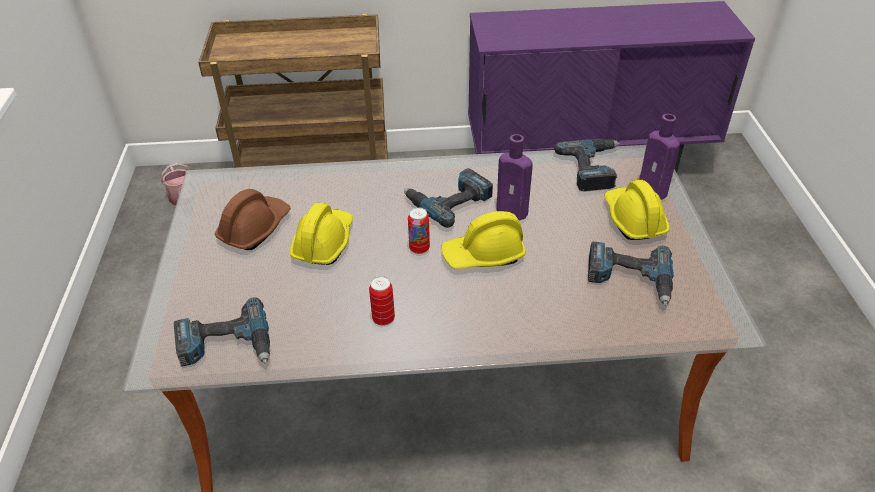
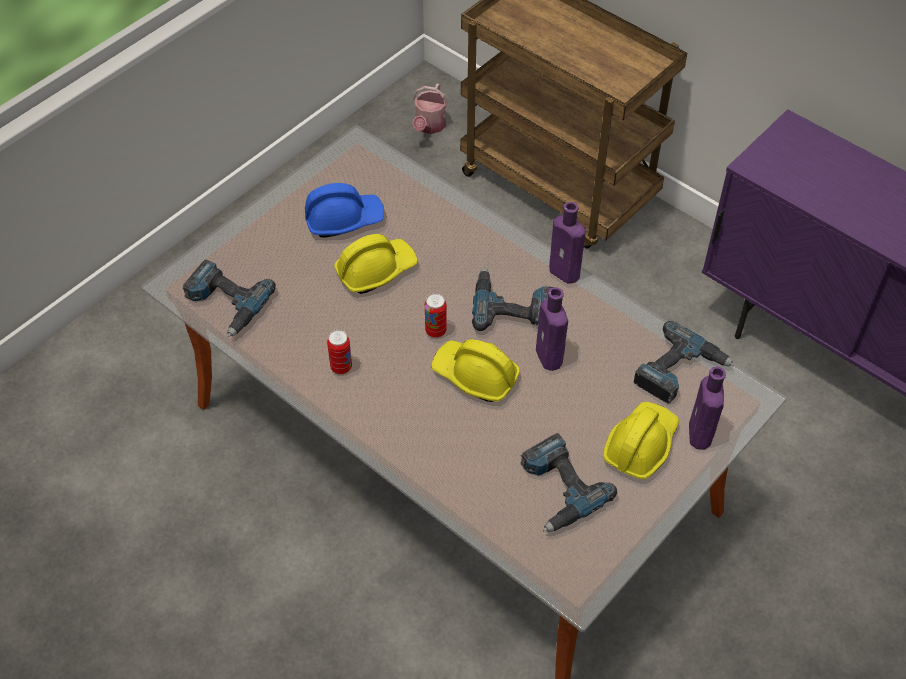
camera: 45 degrees right, 10 degrees up
brown hard hat [215,189,291,250] -> blue hard hat [305,183,384,238]
none -> purple bottle [549,202,585,284]

